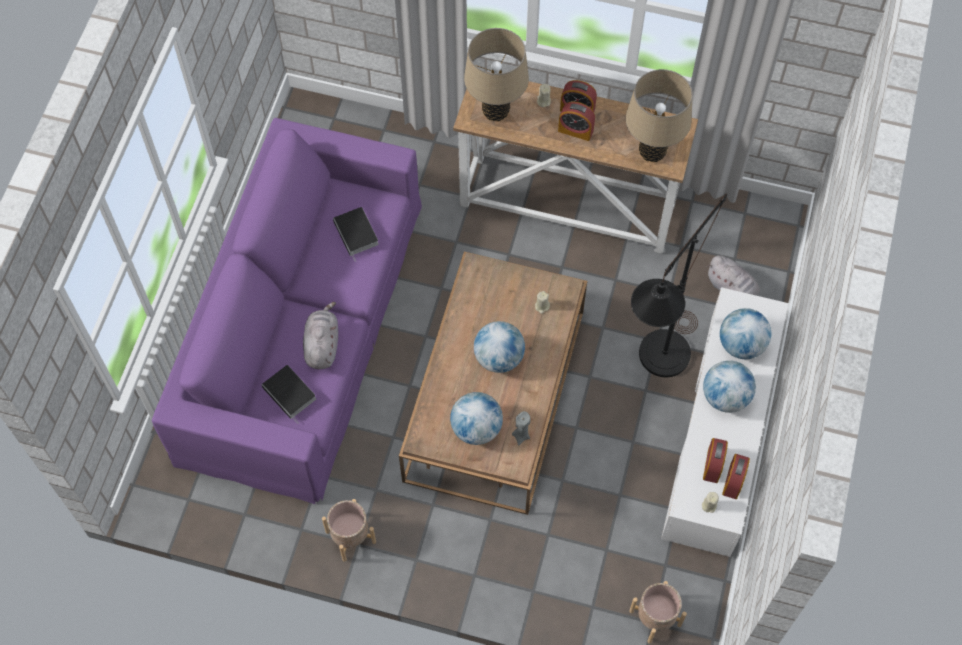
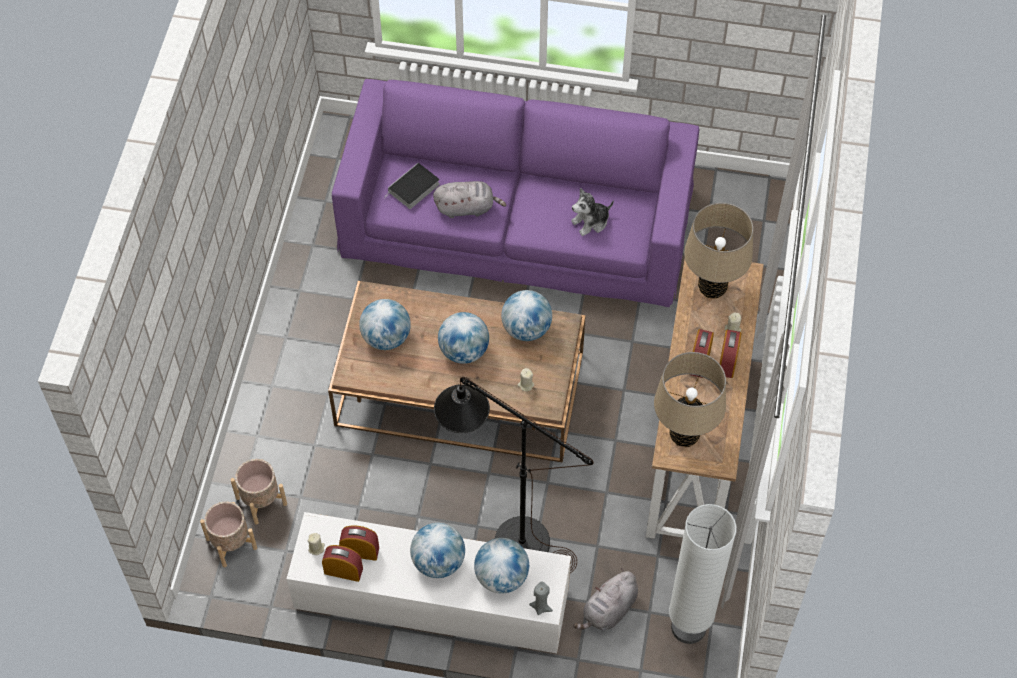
camera: 85 degrees right, 5 degrees down
beige planter [322,499,376,561] -> beige planter moved to [231,459,287,525]
book [333,207,379,262] -> plush toy [571,188,614,236]
grey candle [512,411,530,445] -> grey candle moved to [529,581,553,615]
none -> globe [501,290,552,341]
none -> white floor lamp [669,504,737,644]

